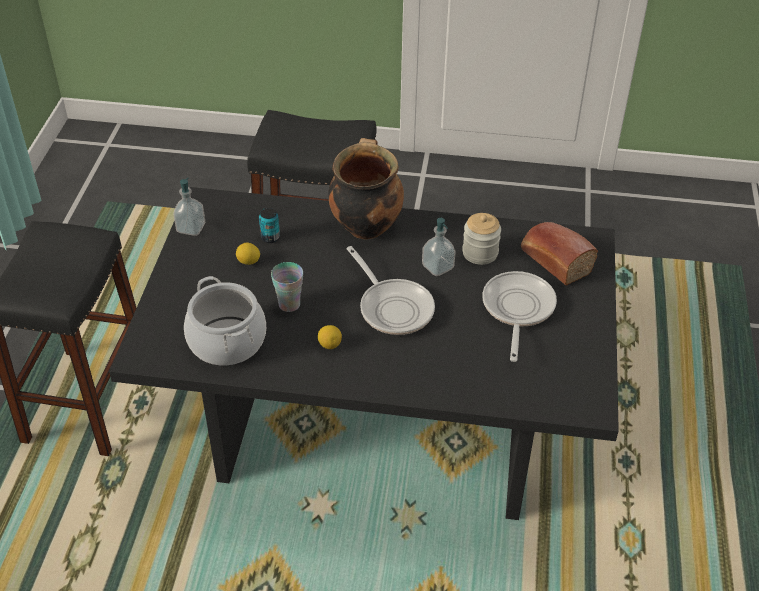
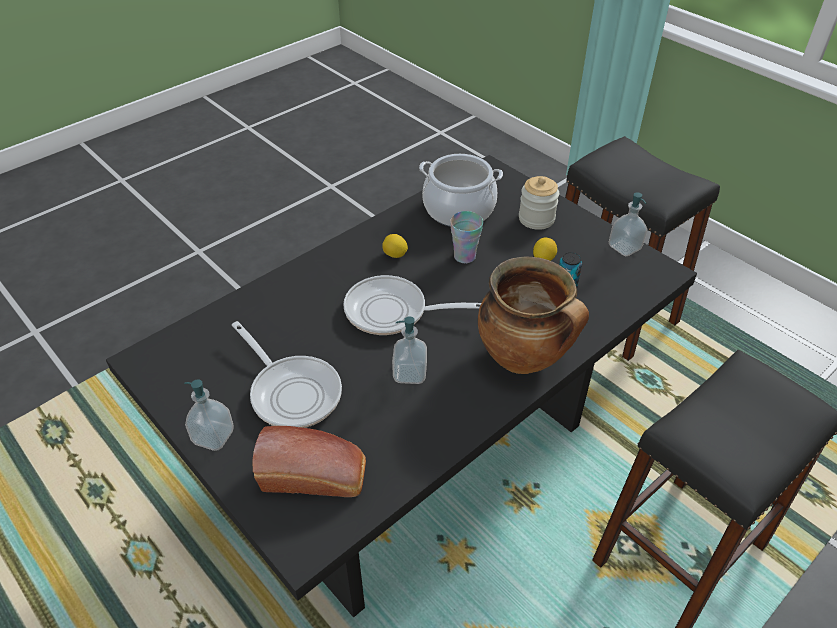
camera: 130 degrees right, 0 degrees up
jar [462,213,501,265] -> jar moved to [519,176,559,230]
none -> soap dispenser [184,379,234,451]

